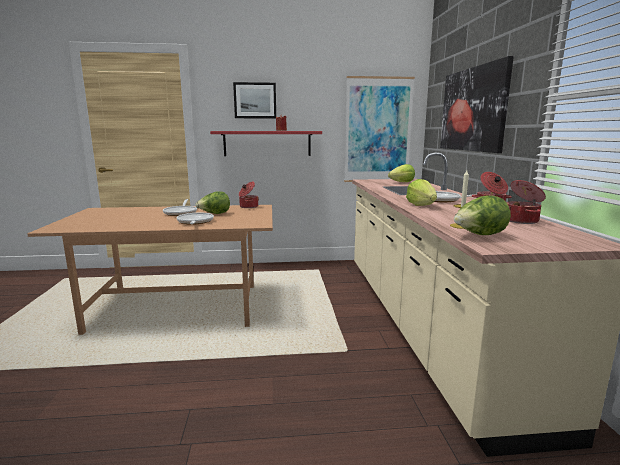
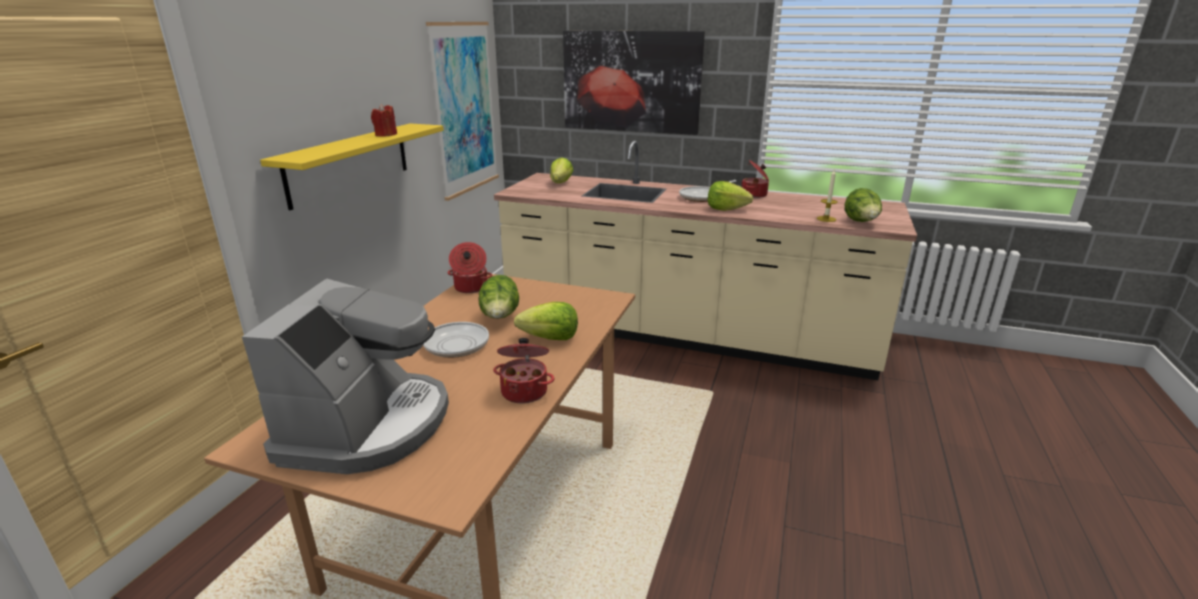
camera: 65 degrees left, 10 degrees up
frying pan [177,213,214,225] -> lettuce [514,302,578,340]
red shelf [210,131,322,156] -> yellow shelf [260,124,444,210]
picture [233,82,276,118] -> none
cooking pot [507,180,546,224] -> cooking pot moved to [493,338,555,403]
none -> coffee machine [242,278,449,474]

